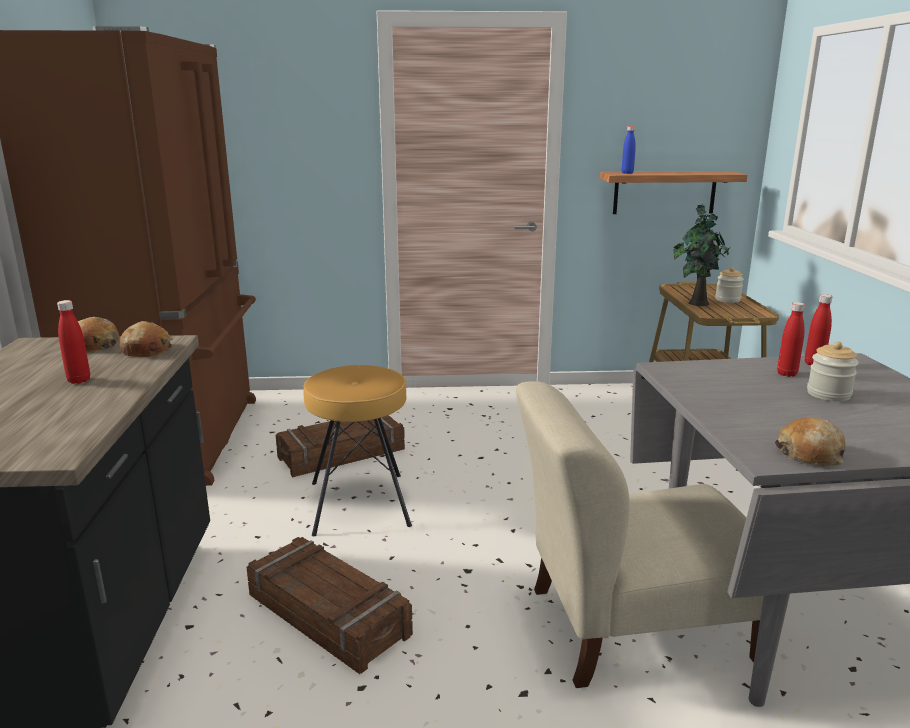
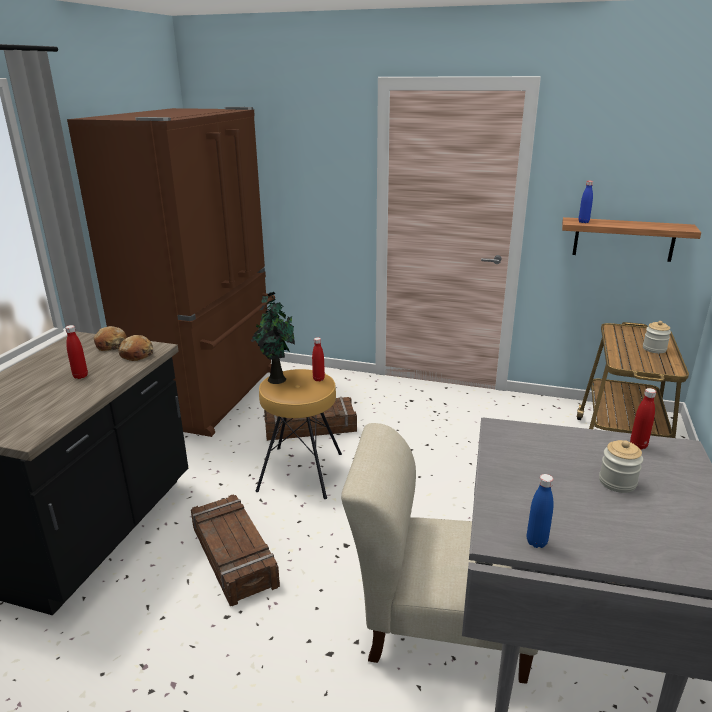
camera: 20 degrees right, 5 degrees up
potted plant [673,204,730,306] -> potted plant moved to [251,292,295,384]
bread [775,417,846,466] -> blue bottle [527,474,553,548]
red bottle [777,302,805,377] -> red bottle moved to [312,337,325,381]

